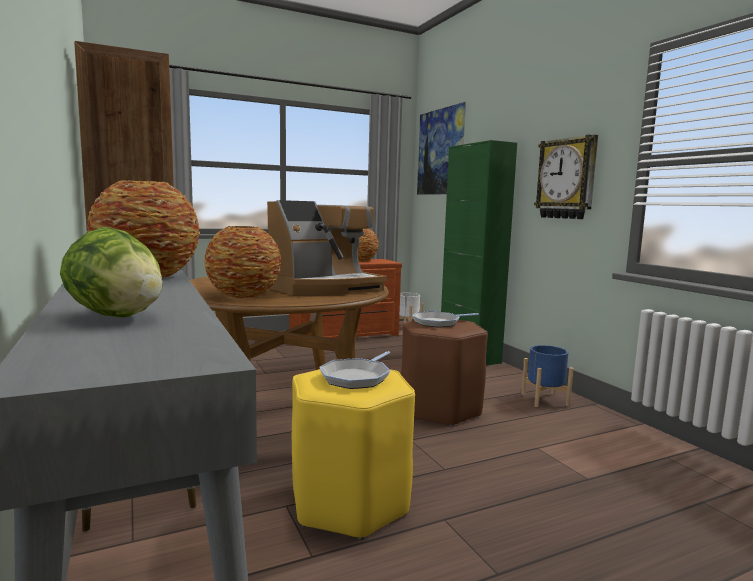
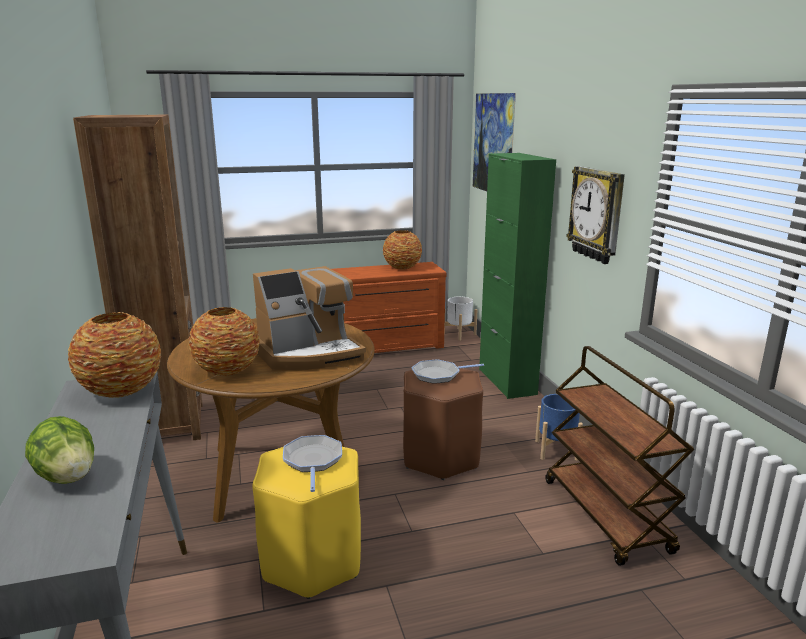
camera: 10 degrees right, 10 degrees up
frying pan [320,351,390,389] -> frying pan turned 135 degrees clockwise [283,435,342,492]
none -> brown cart [545,346,694,566]

